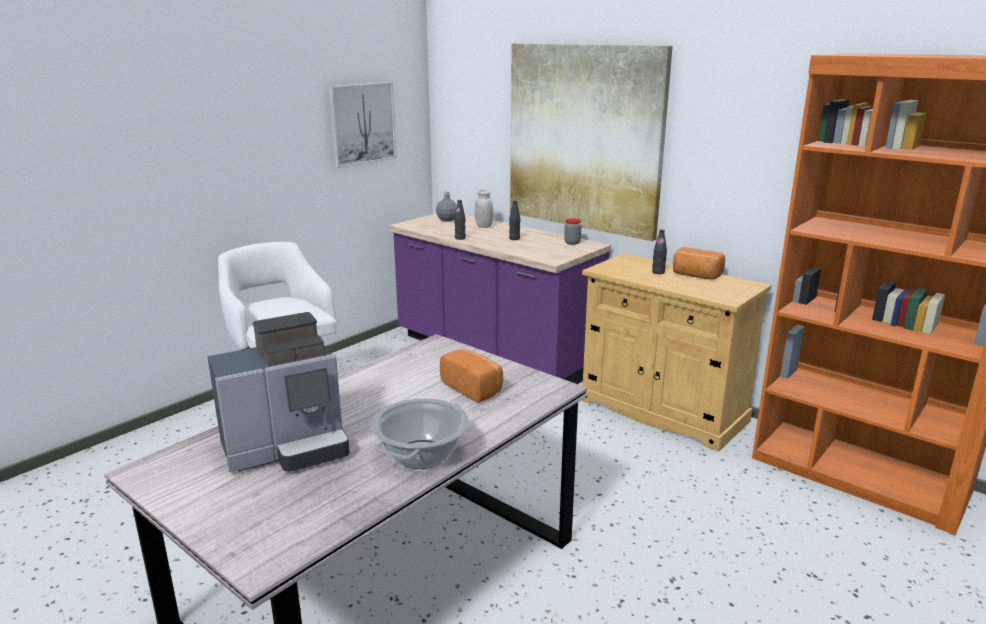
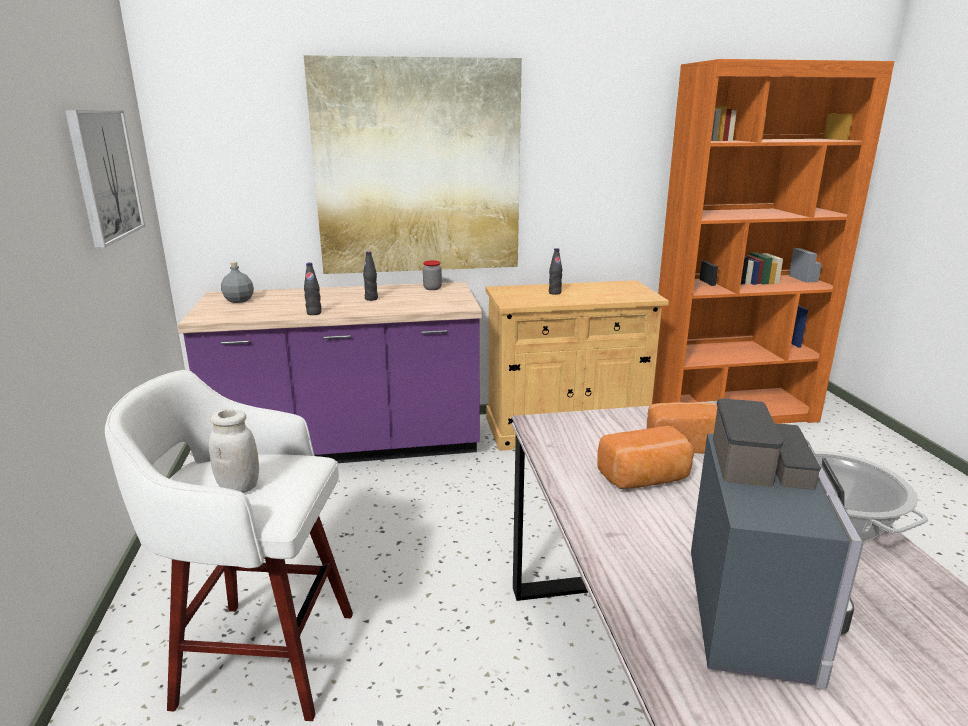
camera: 50 degrees left, 0 degrees up
white jar [475,189,493,228] -> white jar moved to [209,409,259,493]
bread [673,247,725,280] -> bread moved to [597,426,694,489]

